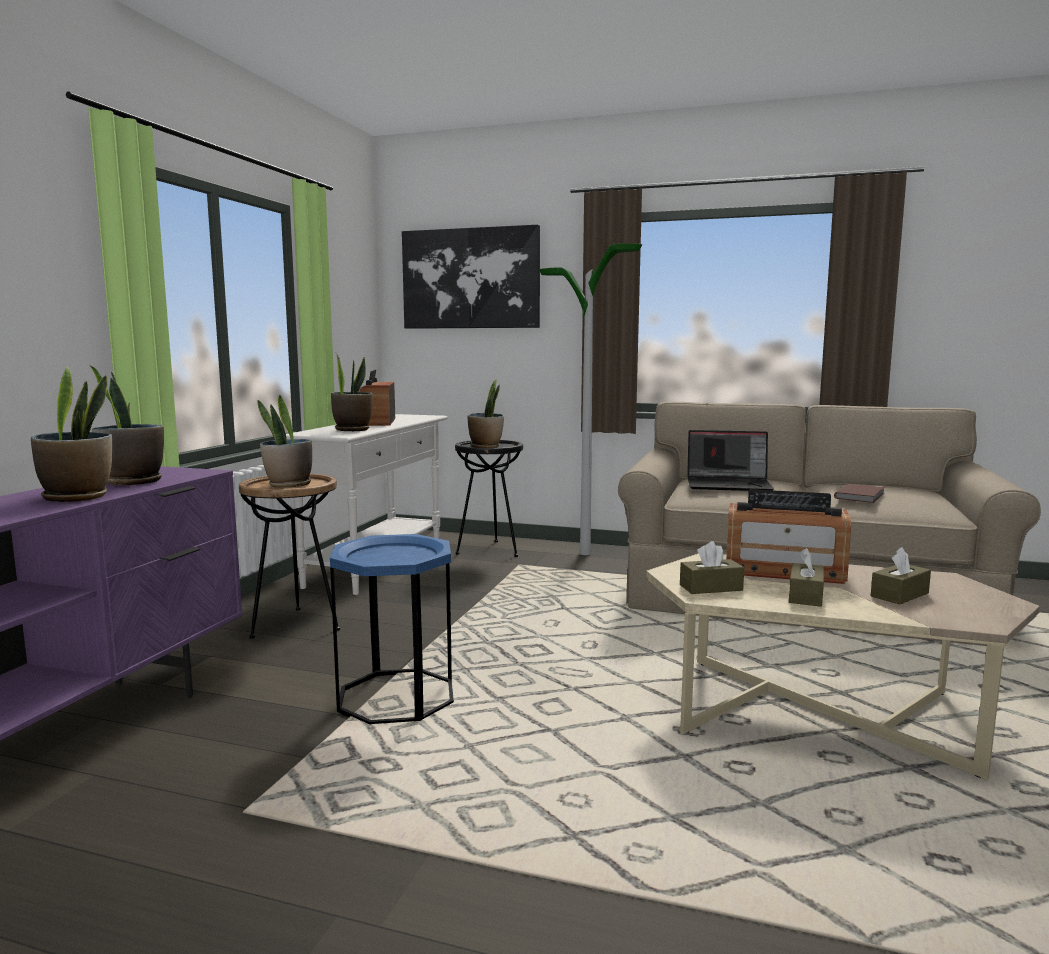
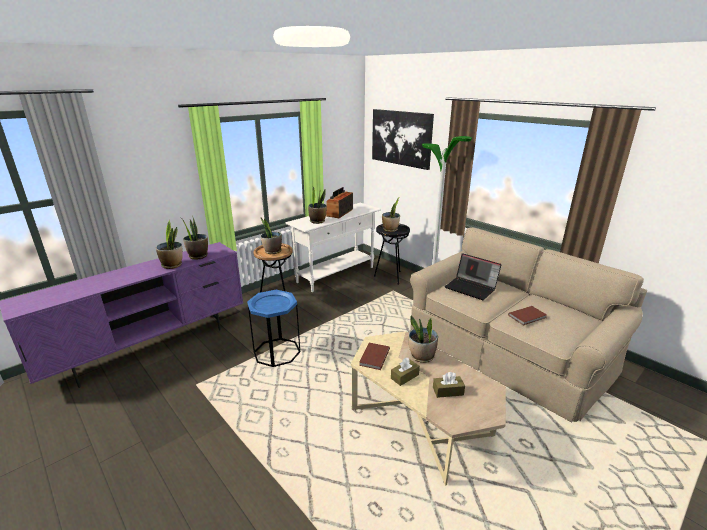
camera: 30 degrees right, 15 degrees up
brown tissue box [680,541,744,594] -> brown book [359,343,390,370]
radio [726,489,851,584] -> potted plant [409,316,438,363]

